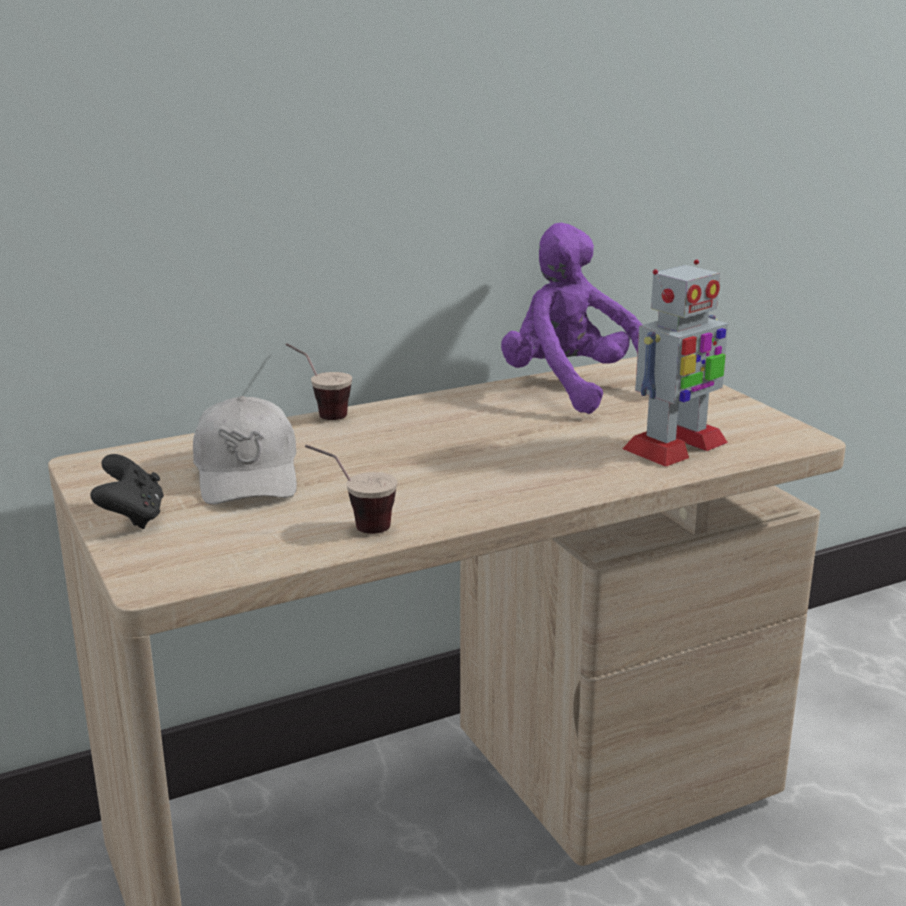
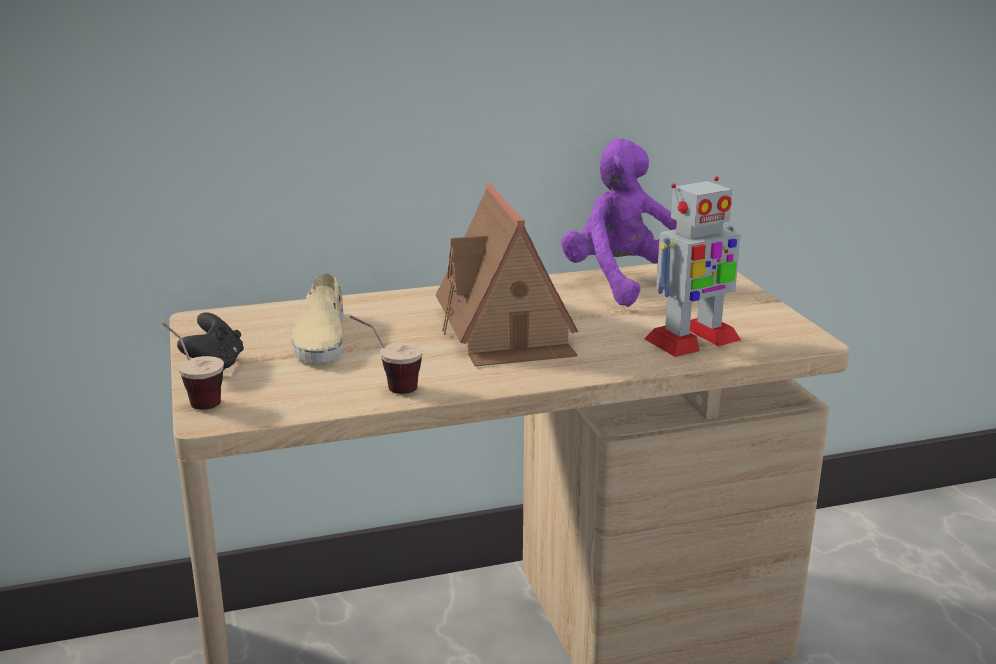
camera: 10 degrees right, 0 degrees up
white cap [193,396,297,505] -> beige shoe [292,274,343,363]
cup [286,343,352,420] -> cup moved to [162,323,224,410]
none -> toy house [435,183,578,366]

